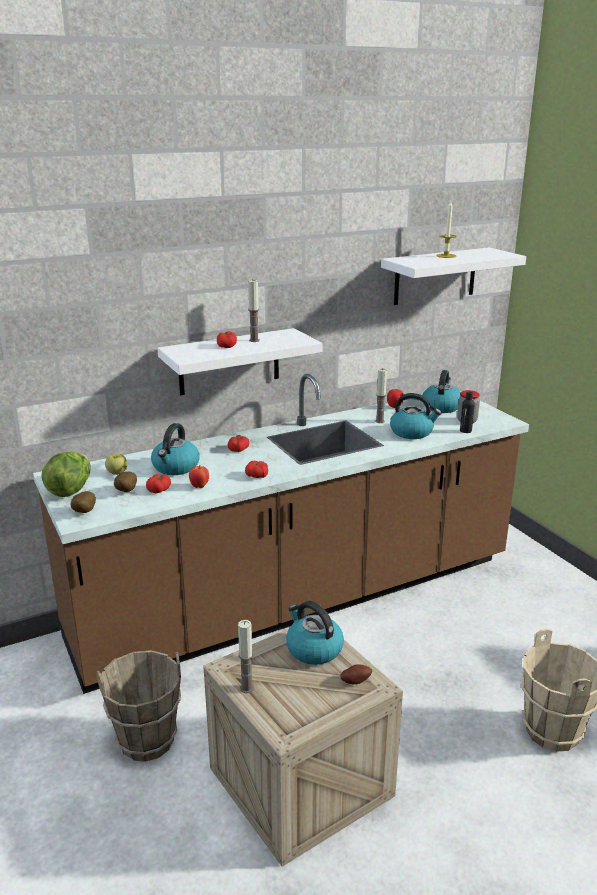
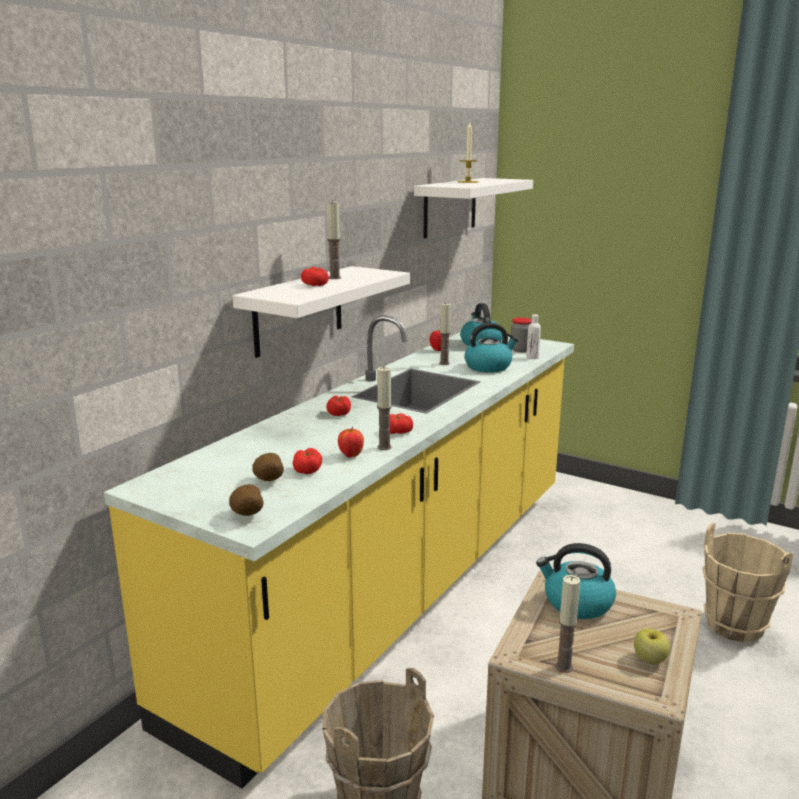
camera: 30 degrees left, 5 degrees down
brown counter [33,374,529,694] -> yellow counter [104,315,574,789]
lettuce [41,452,91,497] -> none
apple [105,454,127,475] -> apple moved to [634,629,670,664]
kettle [151,423,200,475] -> none
potato [340,664,372,684] -> none
black bottle [460,392,475,433] -> white bottle [526,314,541,359]
none -> candle [377,366,392,450]

